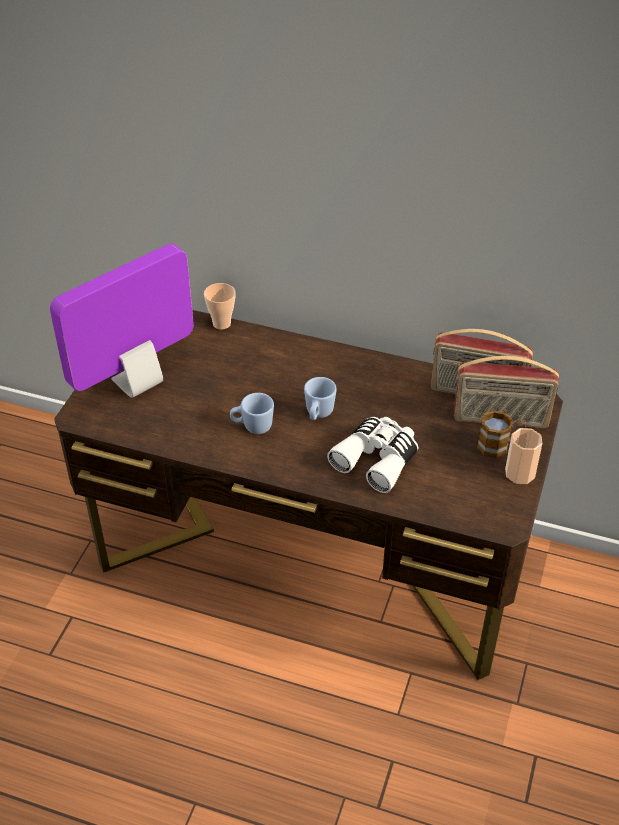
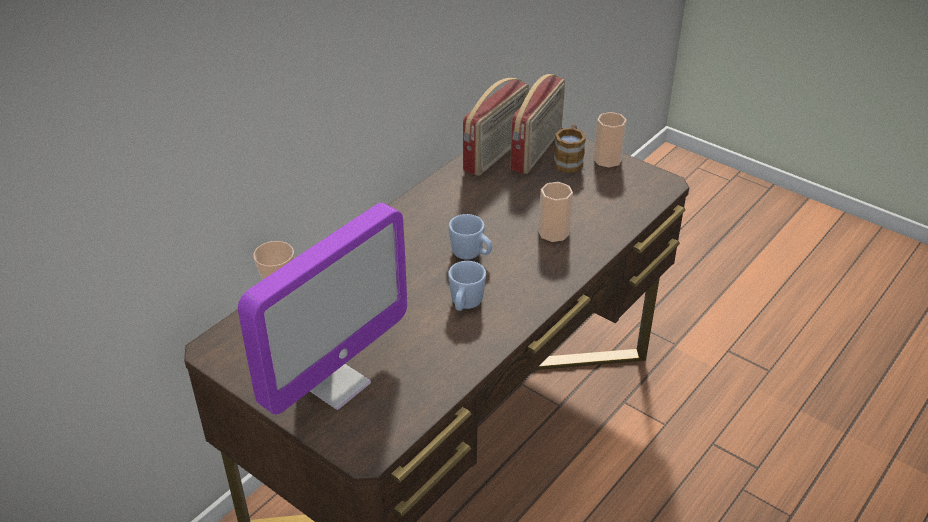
camera: 70 degrees left, 5 degrees down
monitor [50,244,194,398] -> monitor turned 120 degrees counterclockwise [238,203,407,415]
white binoculars [327,417,418,493] -> cup [538,182,573,242]

